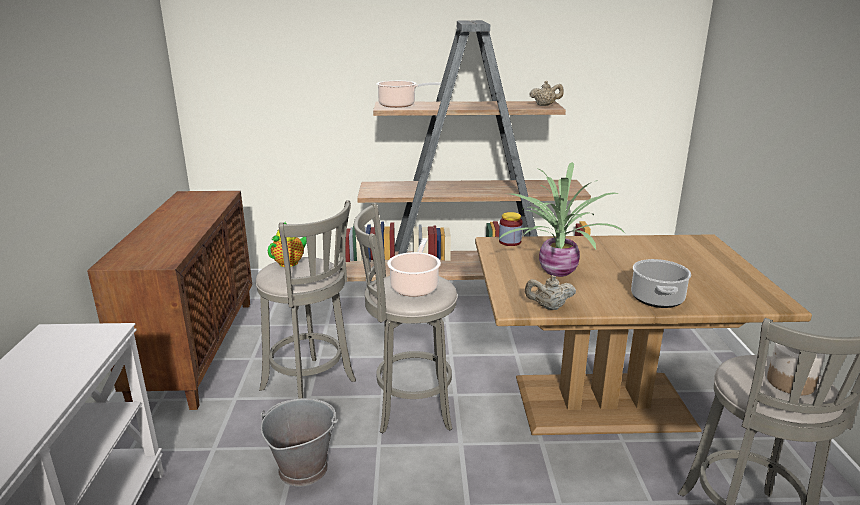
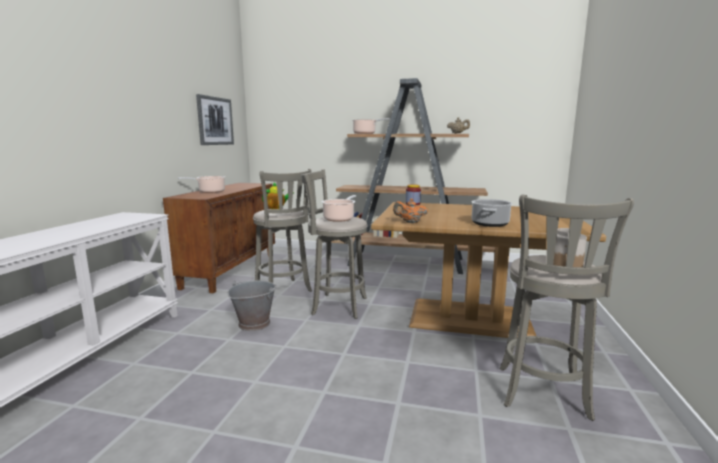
camera: 15 degrees right, 10 degrees down
potted plant [499,162,626,277] -> none
beige teapot [525,275,576,310] -> orange teapot [393,199,428,223]
none -> cooking pot [178,176,225,193]
none -> picture [196,94,234,145]

